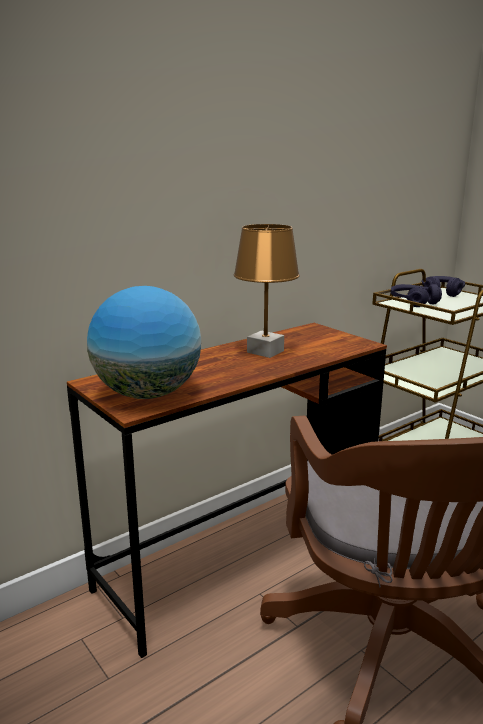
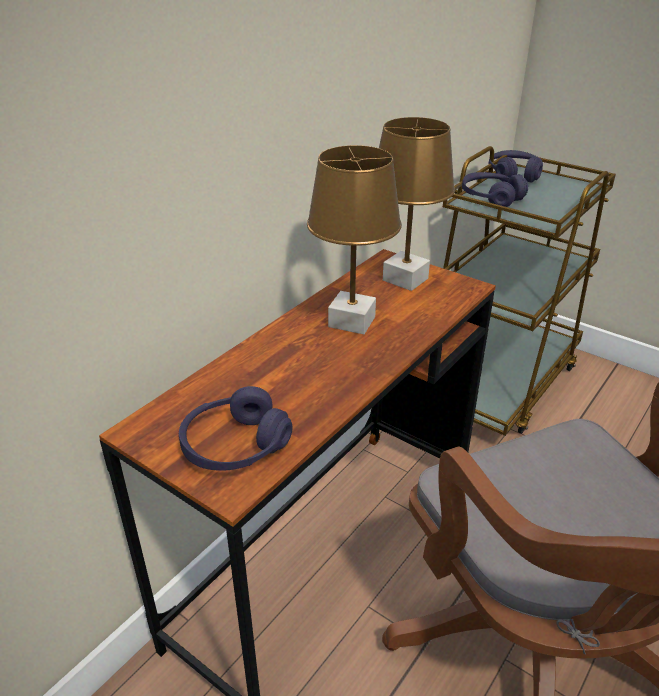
camera: 15 degrees left, 15 degrees up
globe [87,286,201,399] -> purple headphones [179,386,293,471]
none -> brown table lamp [379,117,455,291]

